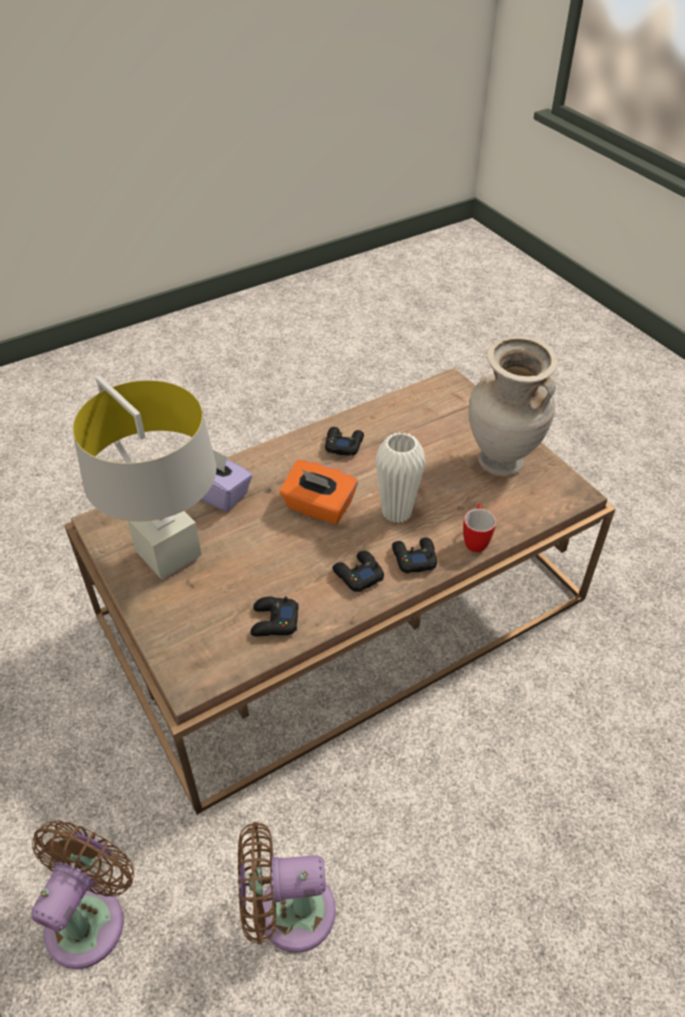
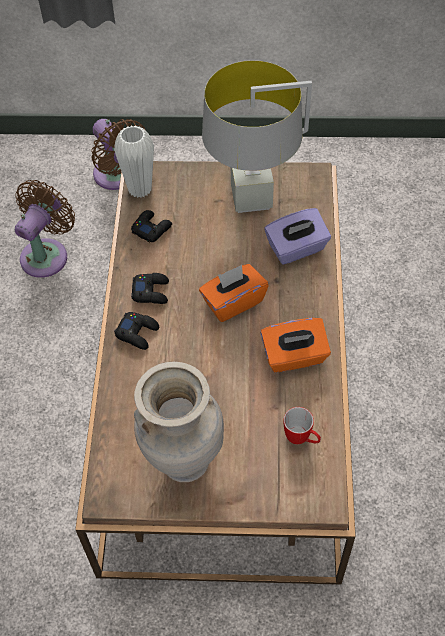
camera: 125 degrees right, 10 degrees up
black game controller [325,427,364,456] -> orange tissue box [261,318,331,373]
white vase [375,432,425,523] -> white vase moved to [114,125,154,198]
mug [463,504,496,552] -> mug moved to [283,407,321,445]

